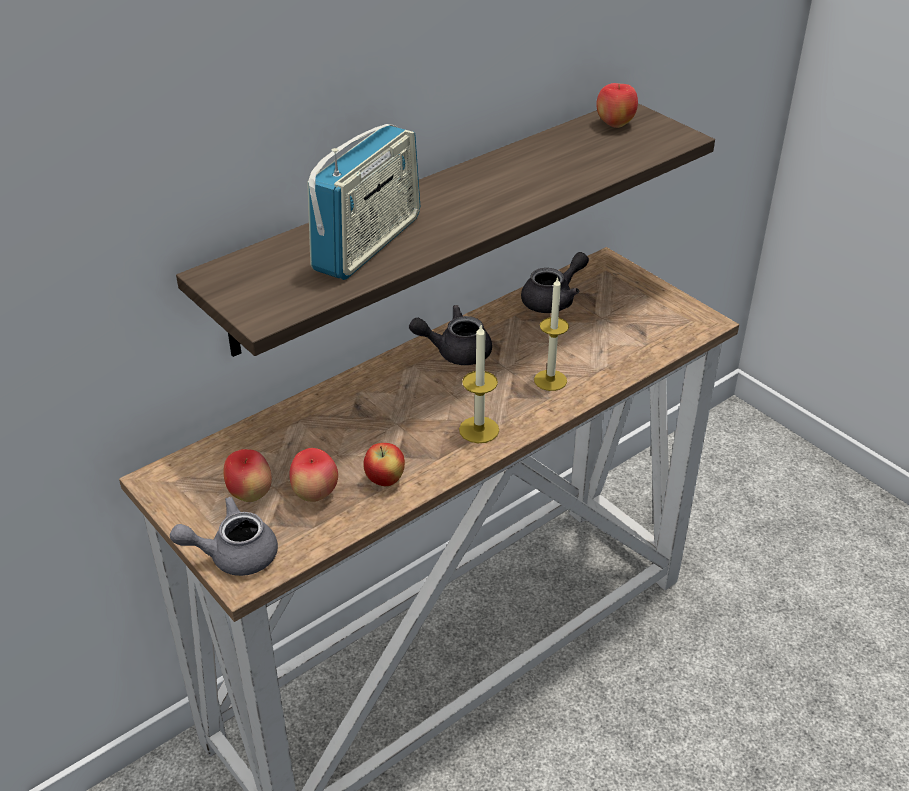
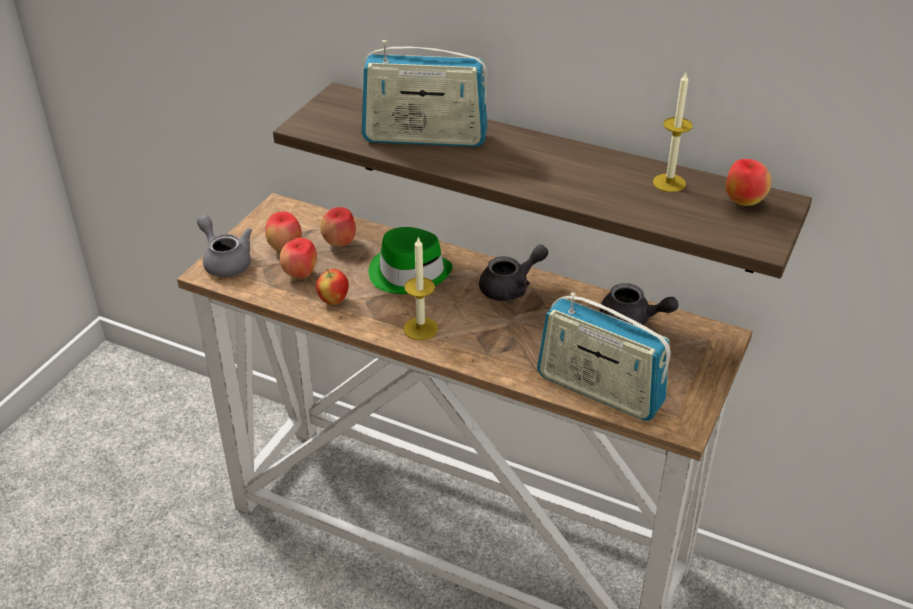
camera: 65 degrees right, 0 degrees up
grey teapot [409,305,492,365] -> grey teapot turned 90 degrees clockwise [479,245,548,301]
candle [534,276,569,391] -> candle moved to [653,72,693,192]
none -> apple [320,207,356,246]
none -> green hat [369,227,453,294]
none -> radio [537,292,671,421]

